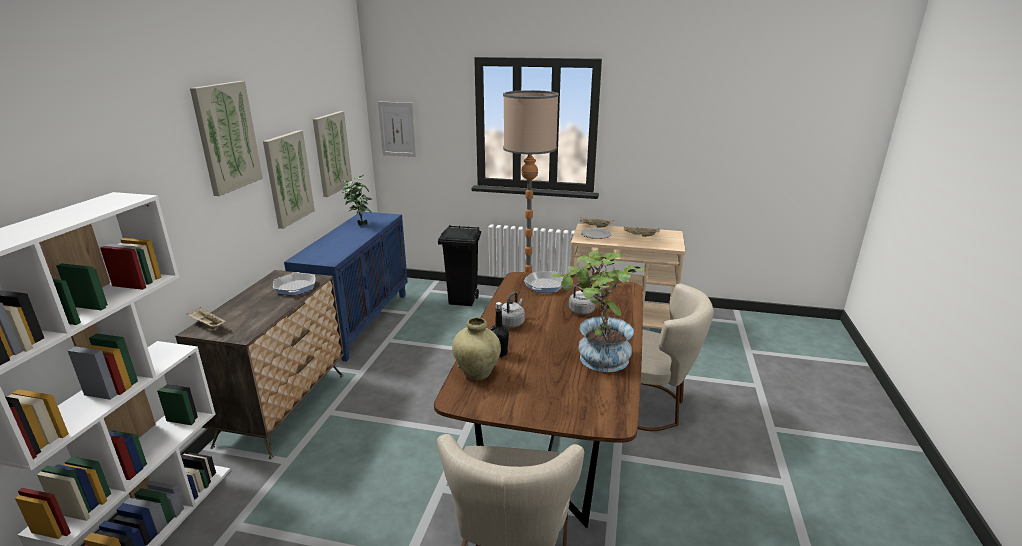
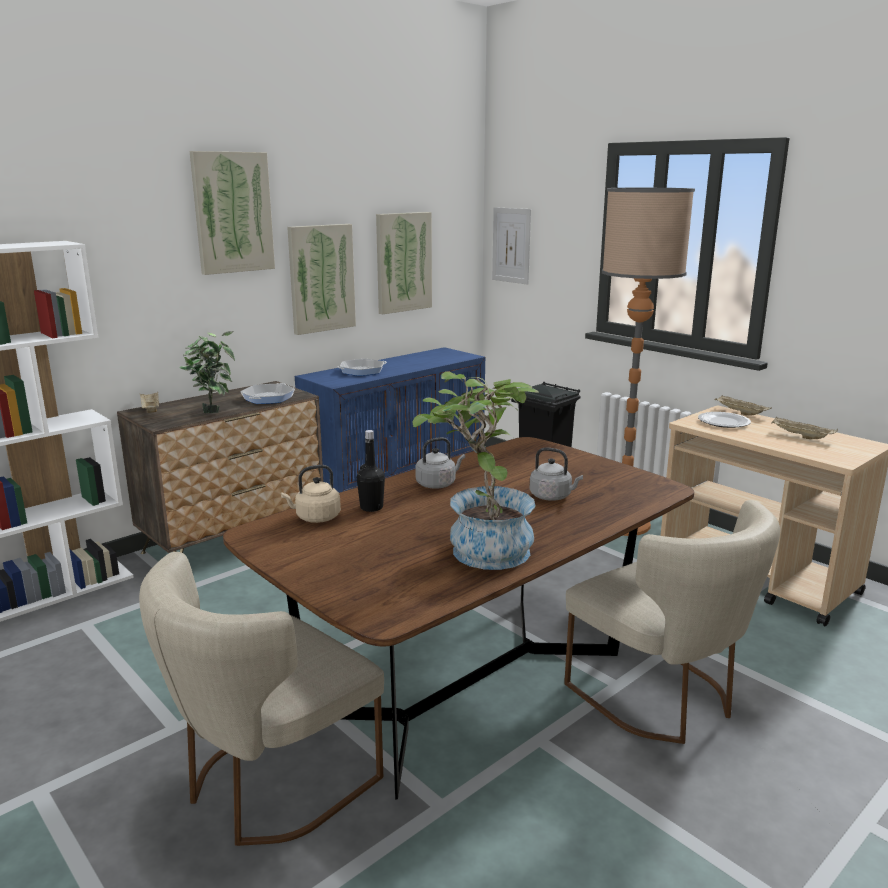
camera: 35 degrees right, 5 degrees down
potted plant [342,175,372,226] -> potted plant moved to [179,331,235,413]
beige vase [452,317,501,381] -> beige kettle [281,465,341,523]
frying pan [524,271,563,293] -> frying pan moved to [337,359,387,376]

